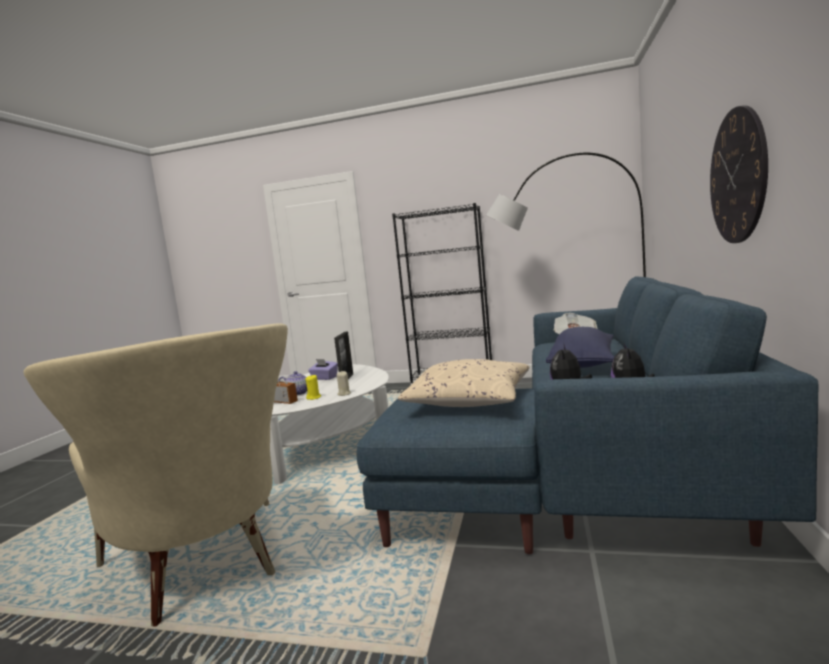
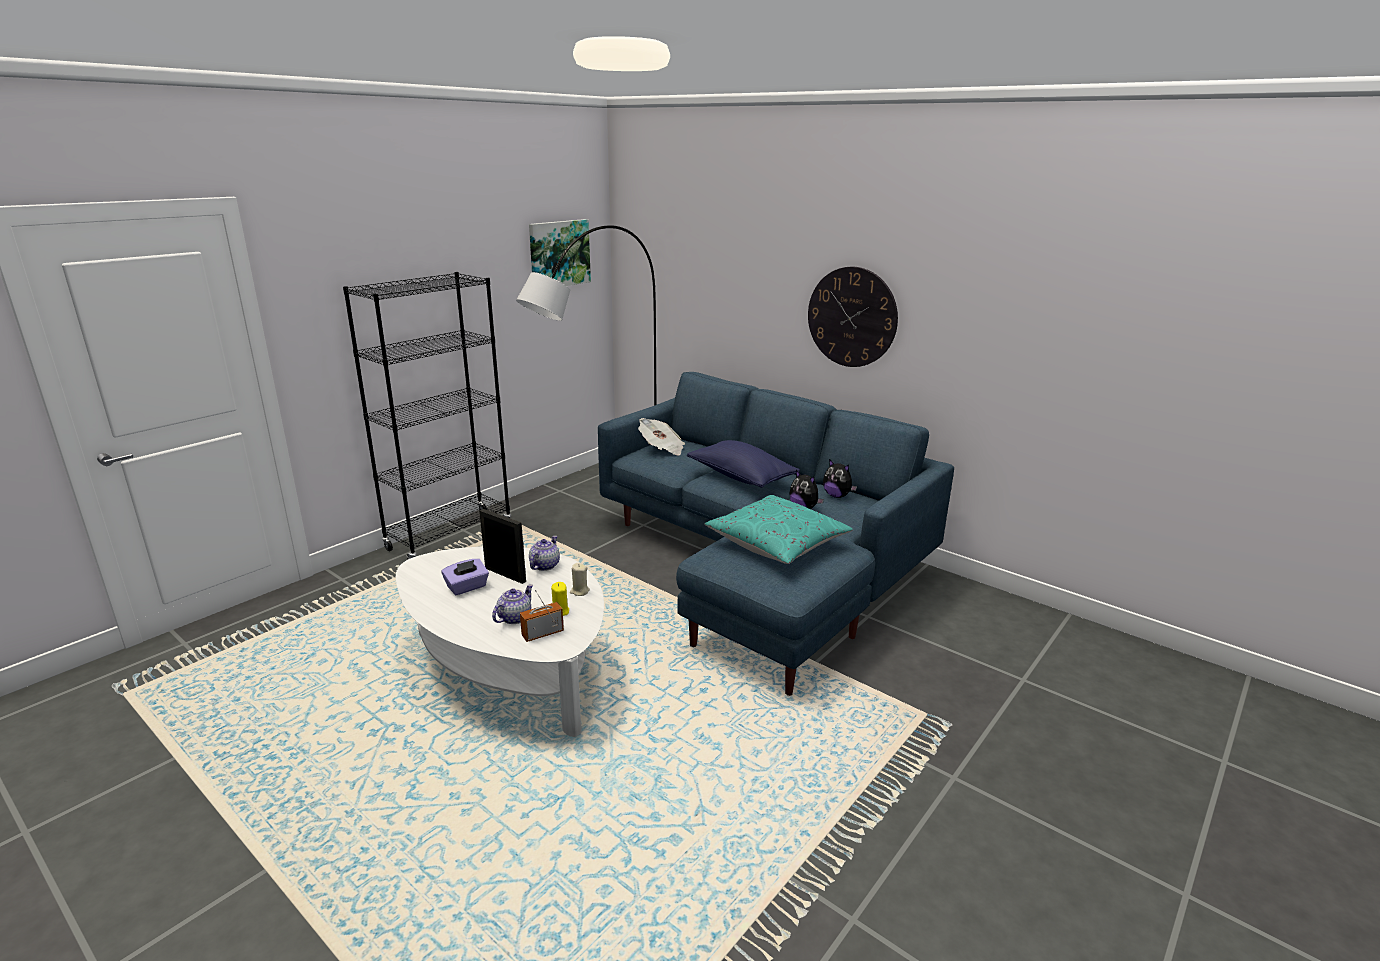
camera: 65 degrees left, 15 degrees up
beige armchair [23,324,288,627] -> none
beige pillow [397,359,529,407] -> turquoise pillow [704,495,853,564]
none -> picture [529,219,591,286]
none -> teapot [529,536,560,571]

